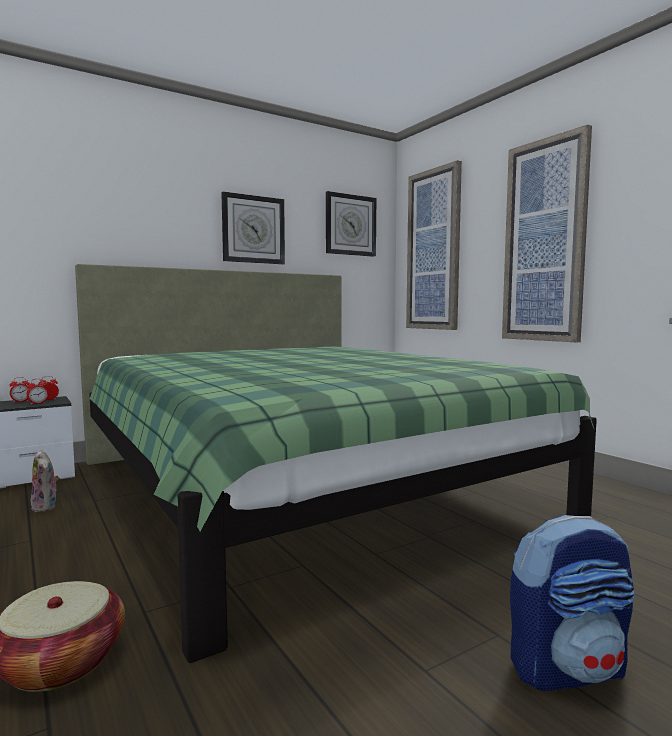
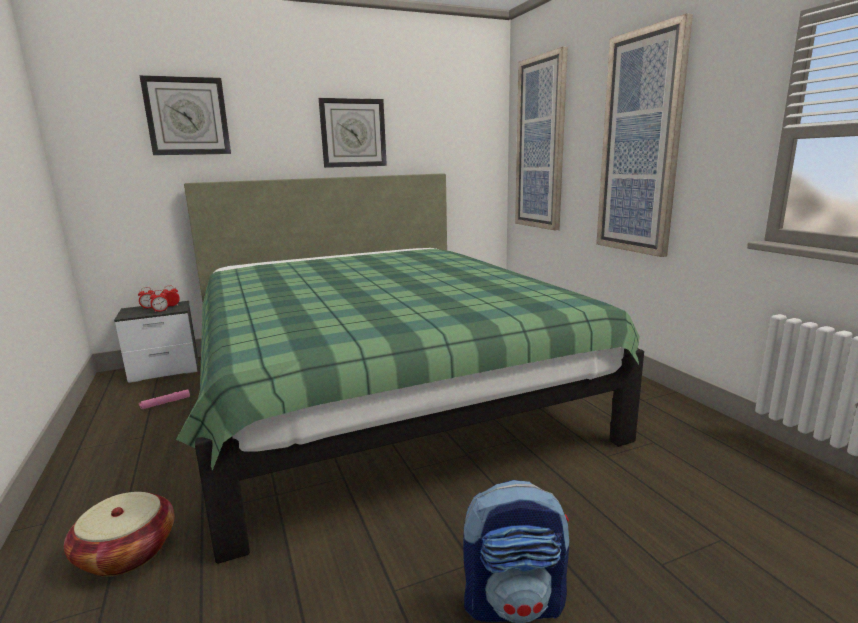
camera: 10 degrees right, 10 degrees up
plush toy [31,450,59,512] -> pink flashlight [139,390,190,409]
wall clock [326,191,376,257] -> wall clock moved to [139,75,231,155]

